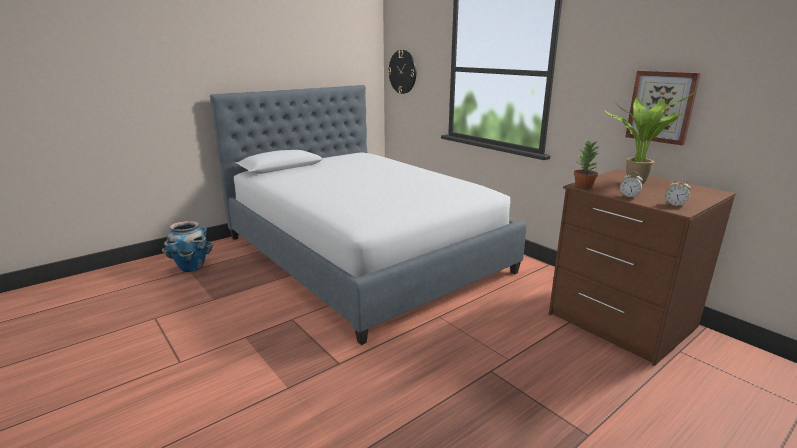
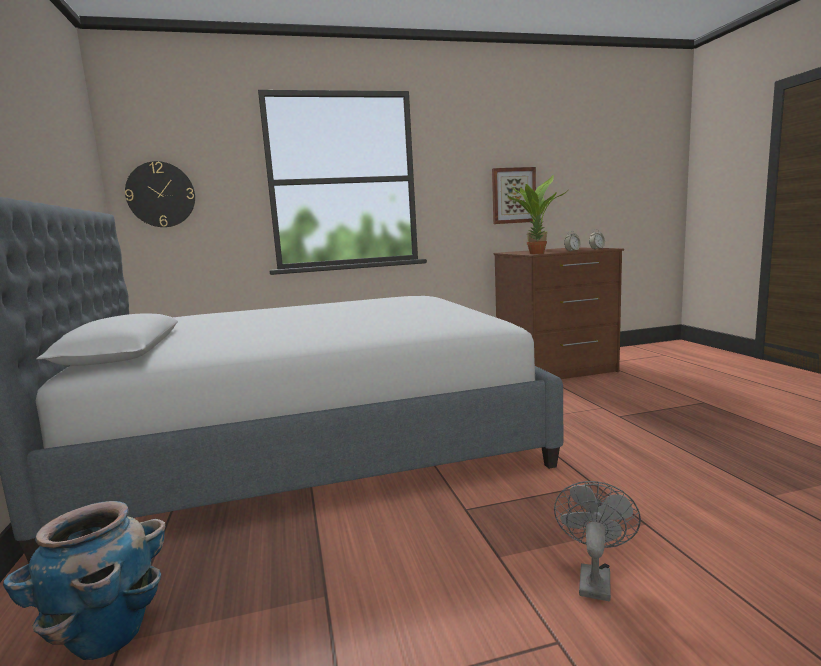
camera: 65 degrees left, 10 degrees down
none -> grey fan [554,481,641,601]

